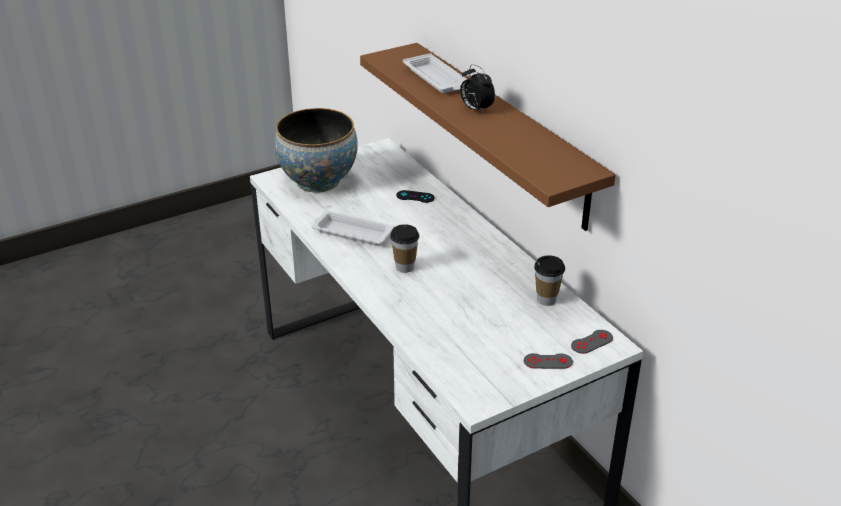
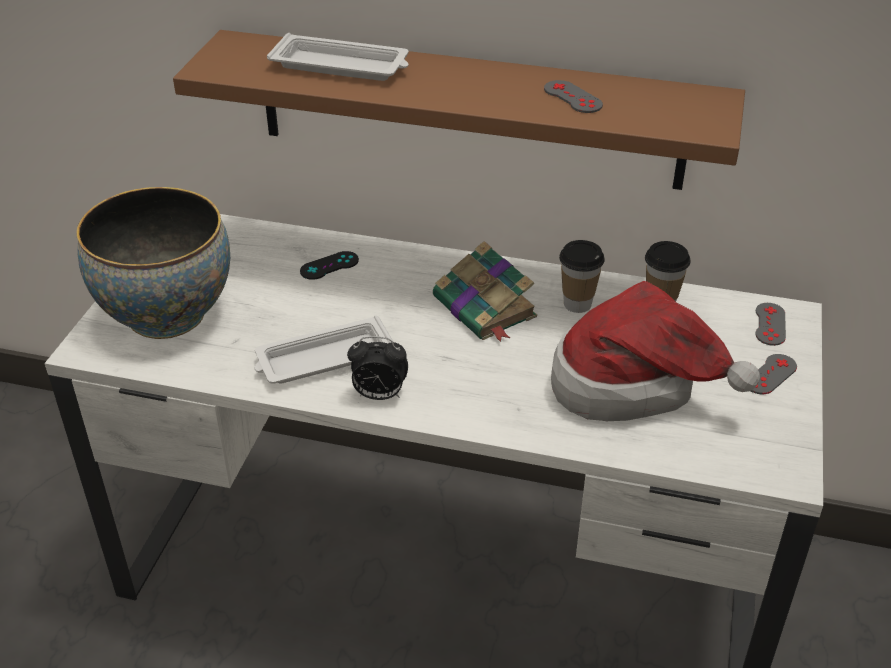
camera: 45 degrees left, 5 degrees up
cup [390,224,419,273] -> cup moved to [559,240,605,313]
alarm clock [460,64,495,114] -> alarm clock moved to [347,336,408,400]
none -> book [433,241,537,342]
none -> grey game controller [544,80,603,113]
none -> hat [551,281,760,421]

